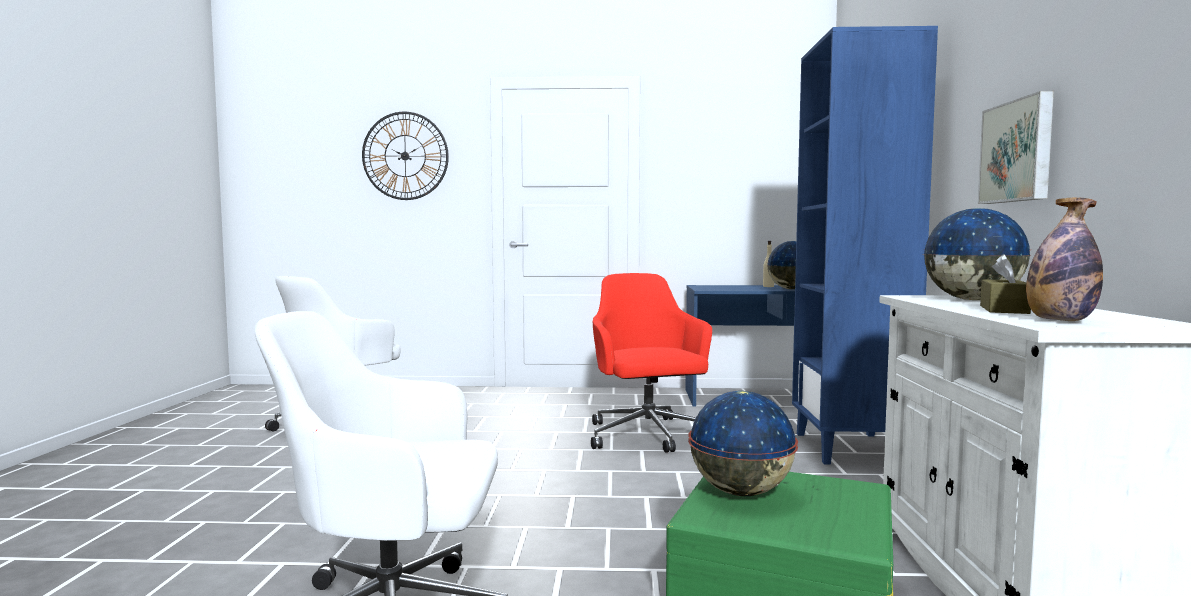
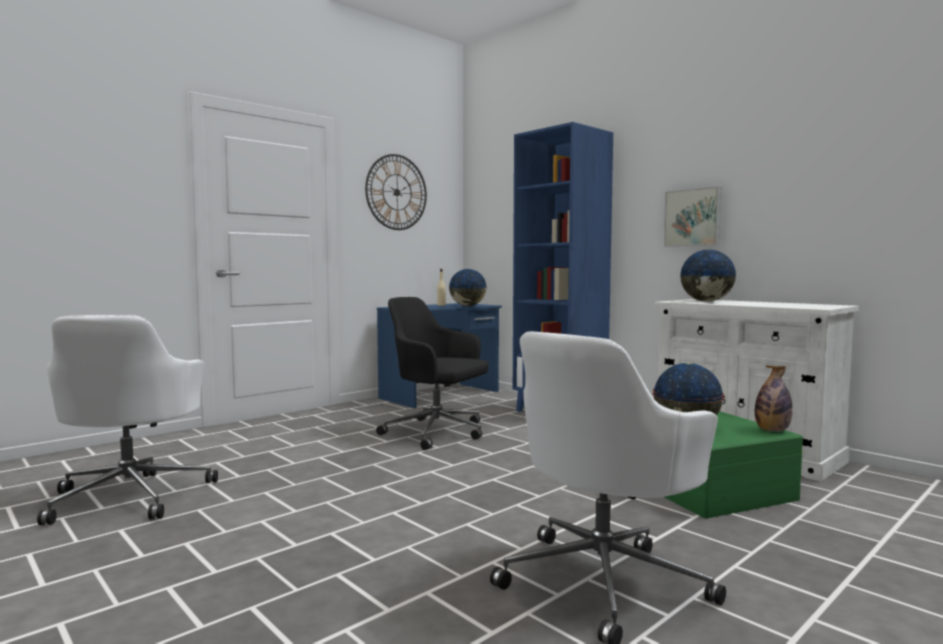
camera: 45 degrees left, 0 degrees up
wall clock [362,112,449,200] -> wall clock moved to [365,154,427,230]
red office chair [591,273,712,453] -> black office chair [376,297,489,450]
brown tissue box [980,254,1031,314] -> none
bottle [1026,198,1103,321] -> bottle moved to [755,365,793,432]

